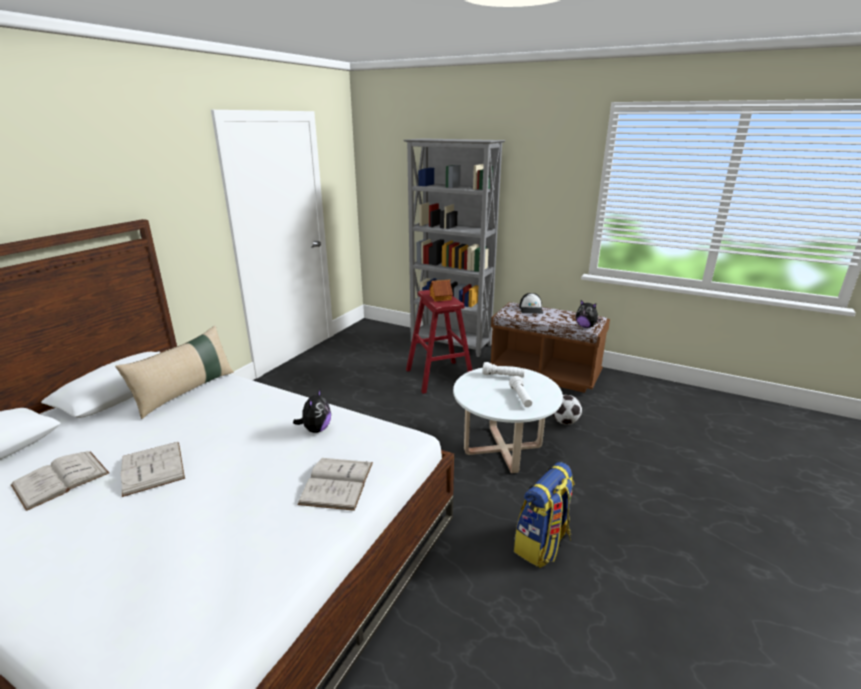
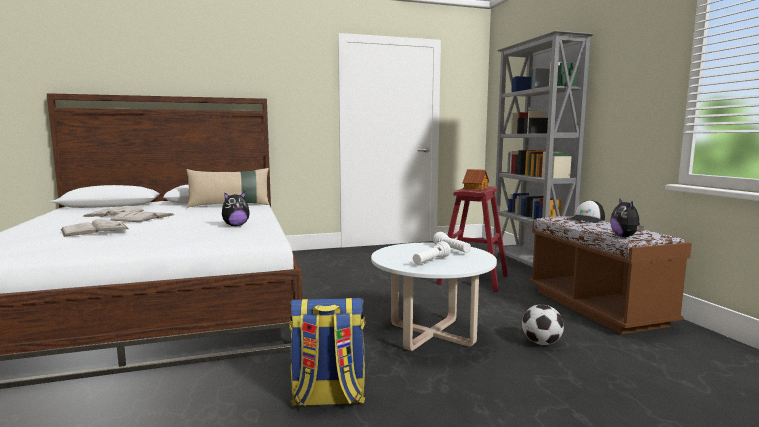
camera: 45 degrees right, 15 degrees down
white book [297,458,373,511] -> white book moved to [61,219,129,236]

